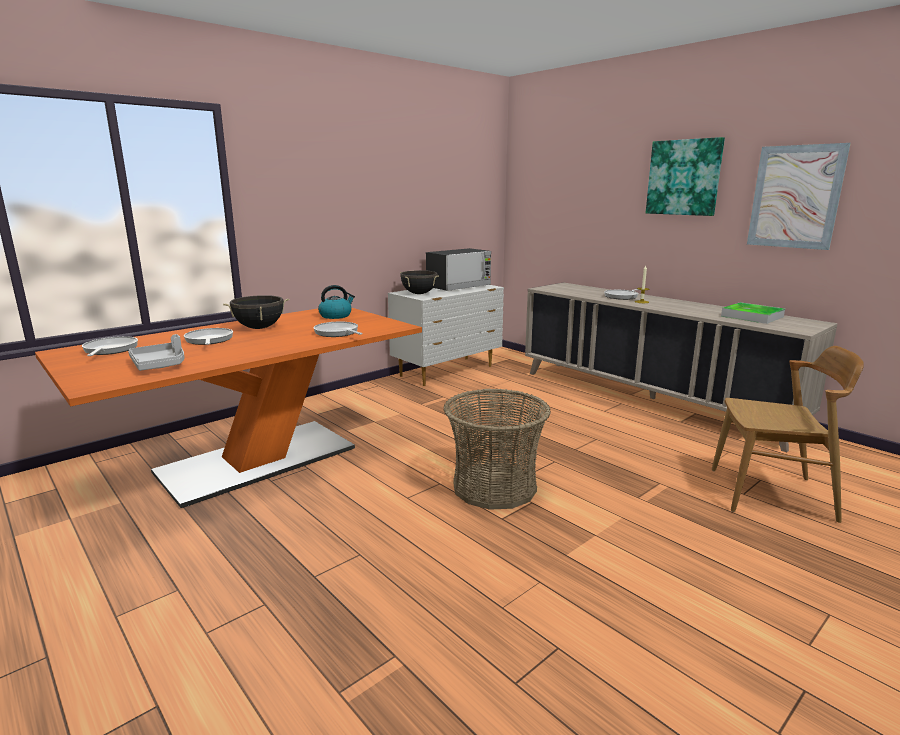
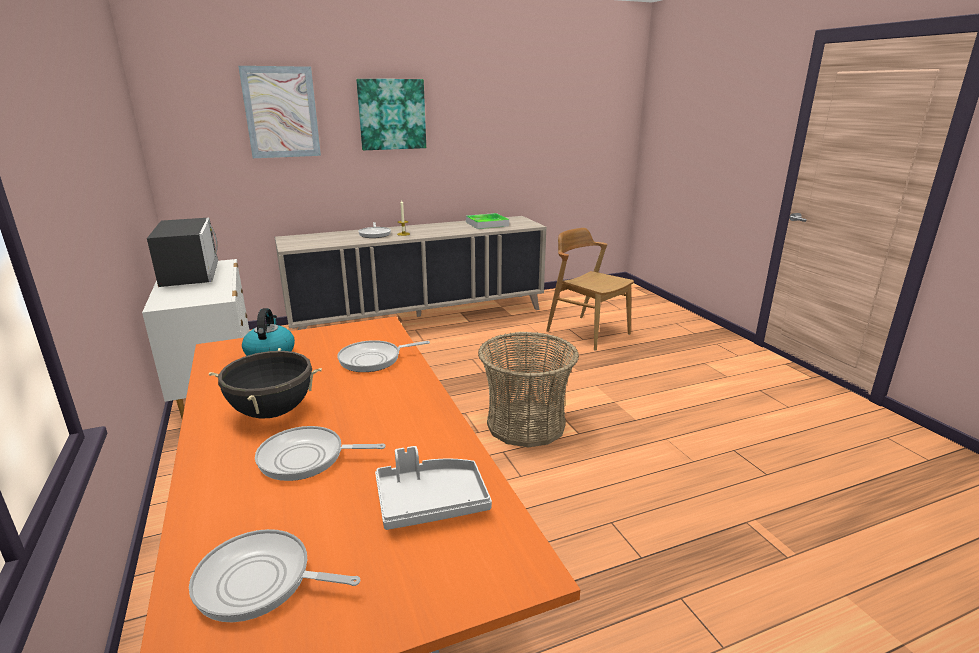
camera: 70 degrees left, 5 degrees up
black cooking pot [400,270,439,294] -> none
brown chair [712,346,864,523] -> brown chair turned 75 degrees counterclockwise [546,228,634,351]
picture [747,143,851,250] -> picture moved to [238,66,321,158]

